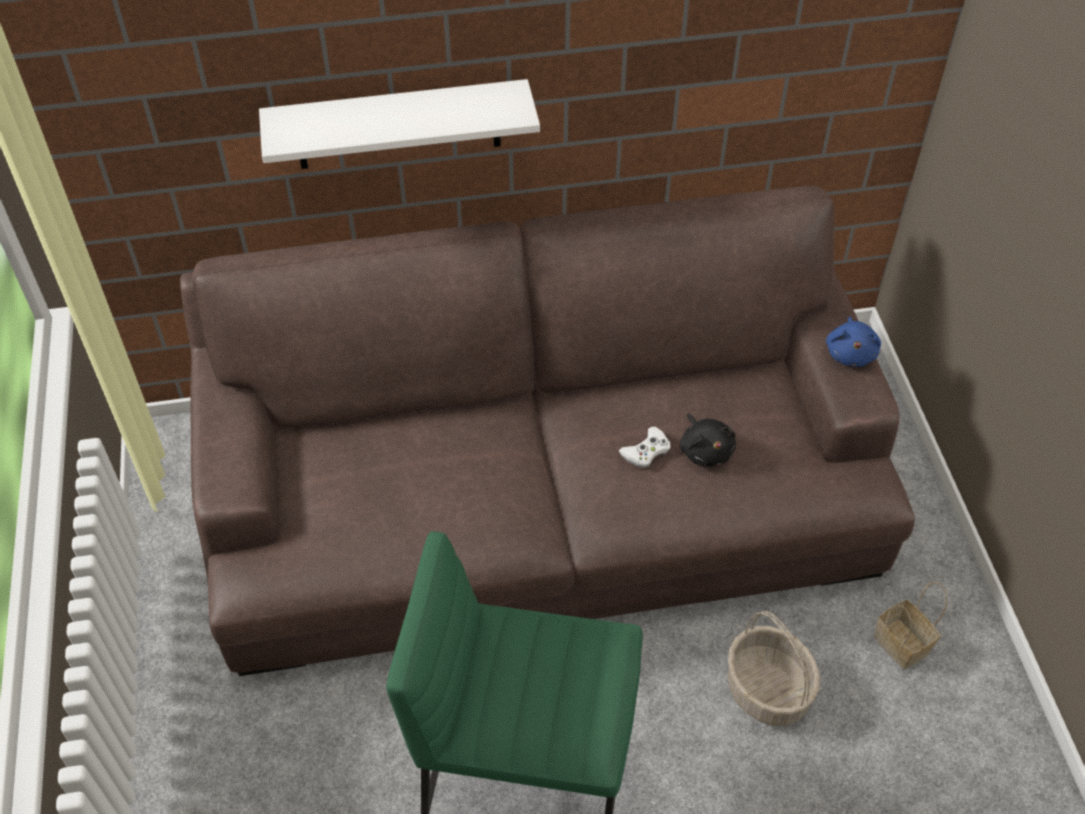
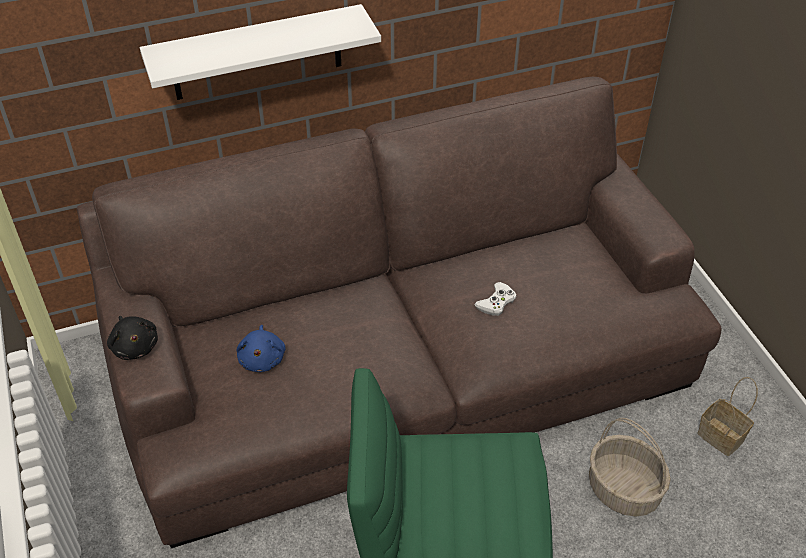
camera: 10 degrees left, 5 degrees down
black plush toy [680,413,736,467] -> black plush toy moved to [107,316,158,360]
blue plush toy [826,317,881,367] -> blue plush toy moved to [237,325,286,372]

